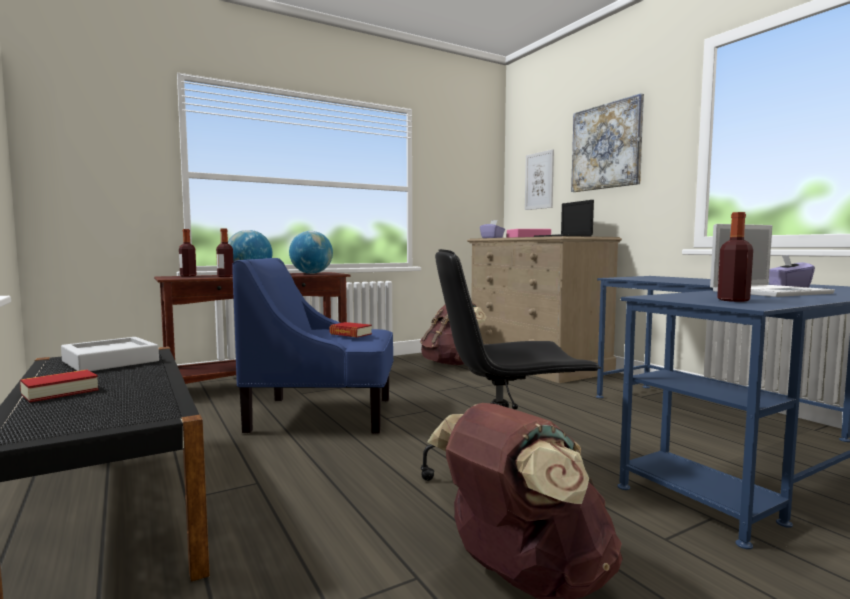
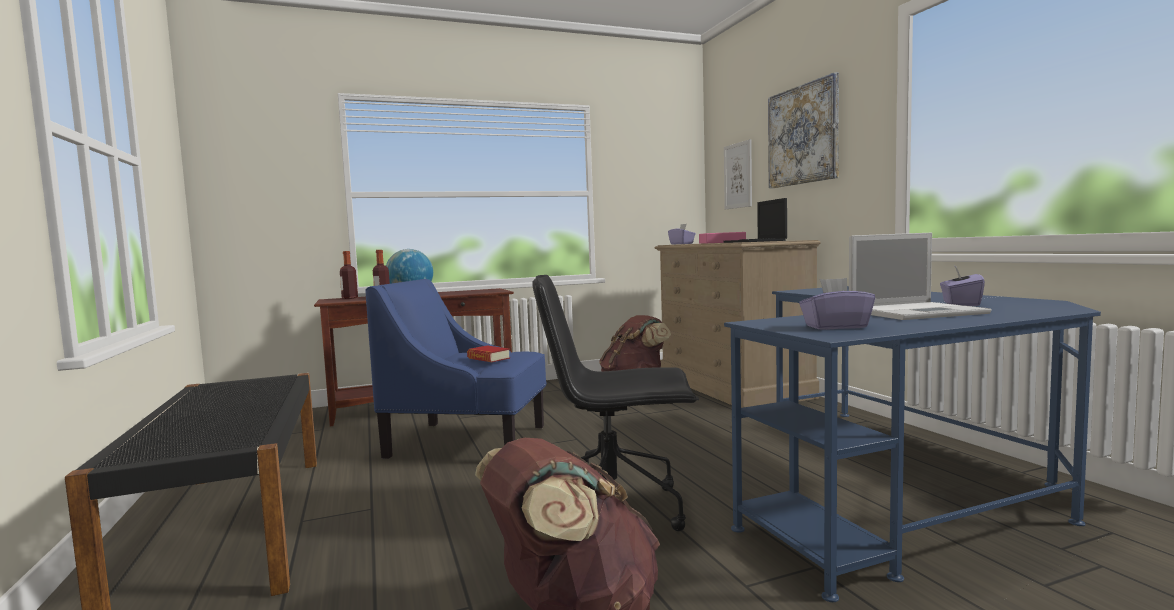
camera: 10 degrees right, 0 degrees up
book [20,370,99,403] -> none
grey tray [61,337,159,371] -> none
globe [289,231,333,274] -> none
bottle [717,212,753,302] -> purple tissue box [799,278,875,330]

